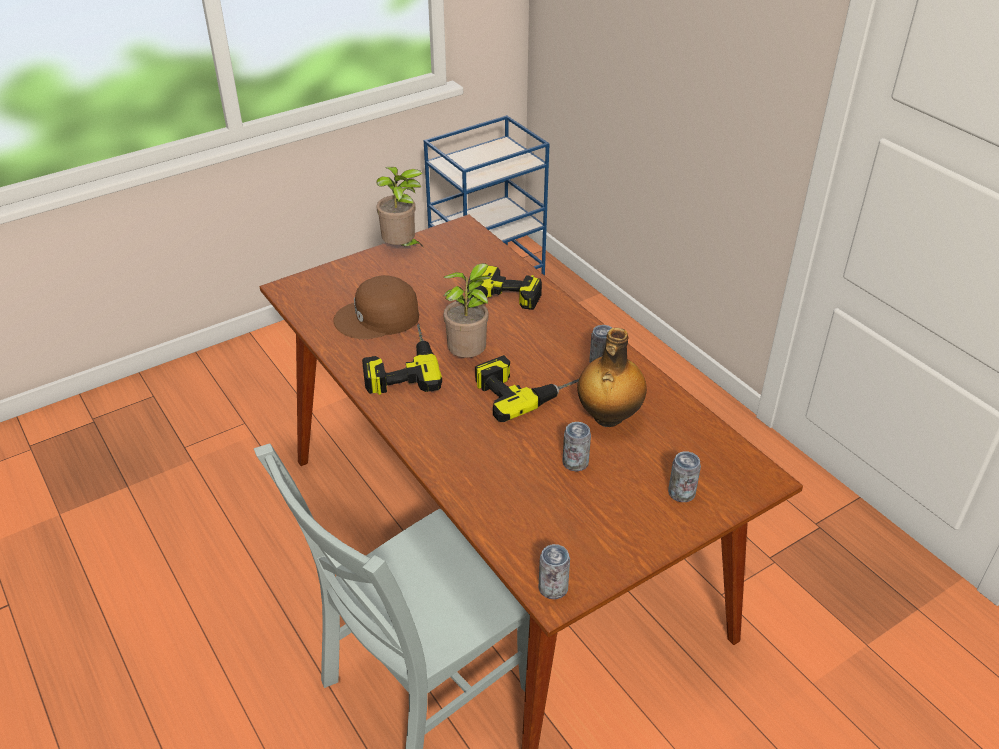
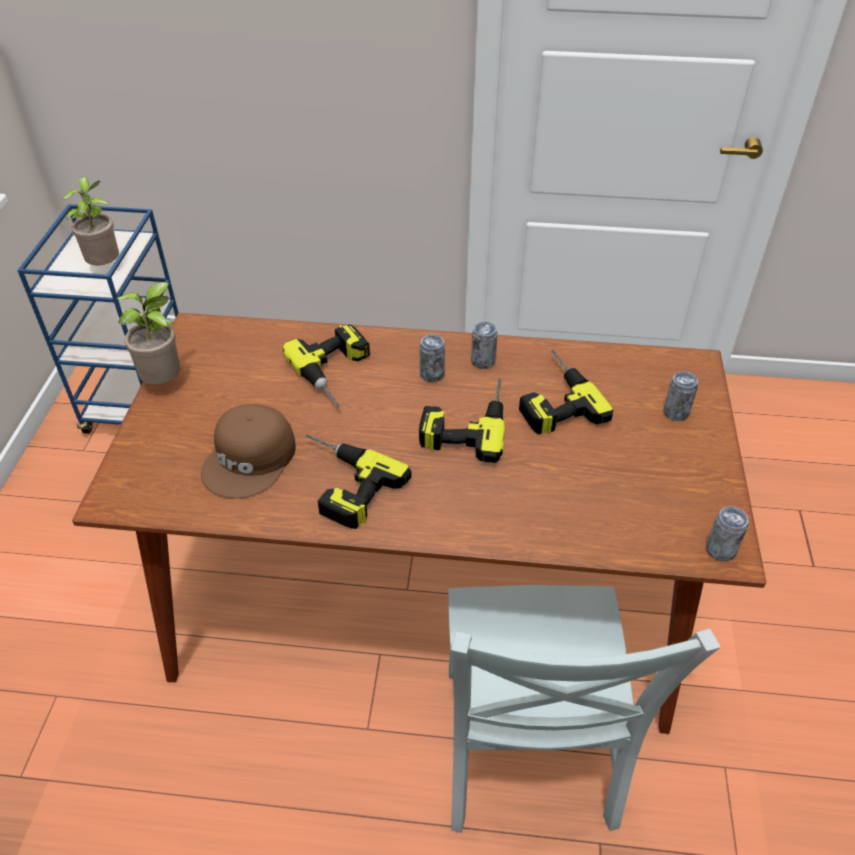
camera: 50 degrees left, 5 degrees up
potted plant [443,263,492,358] -> potted plant moved to [62,177,119,265]
can [562,422,591,471] -> can moved to [420,334,445,382]
bottle [577,328,647,427] -> power drill [519,350,613,435]

